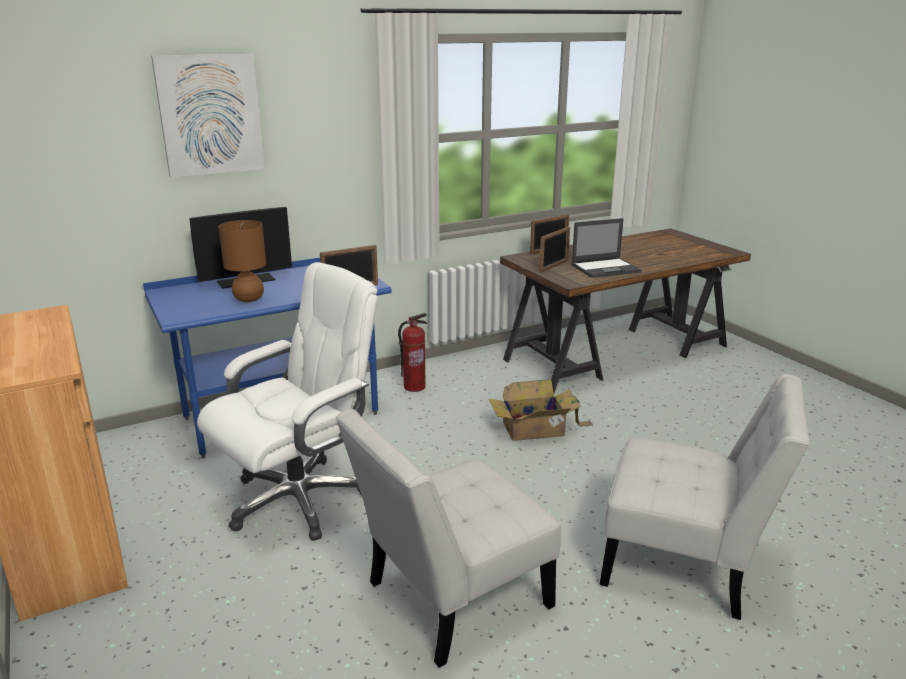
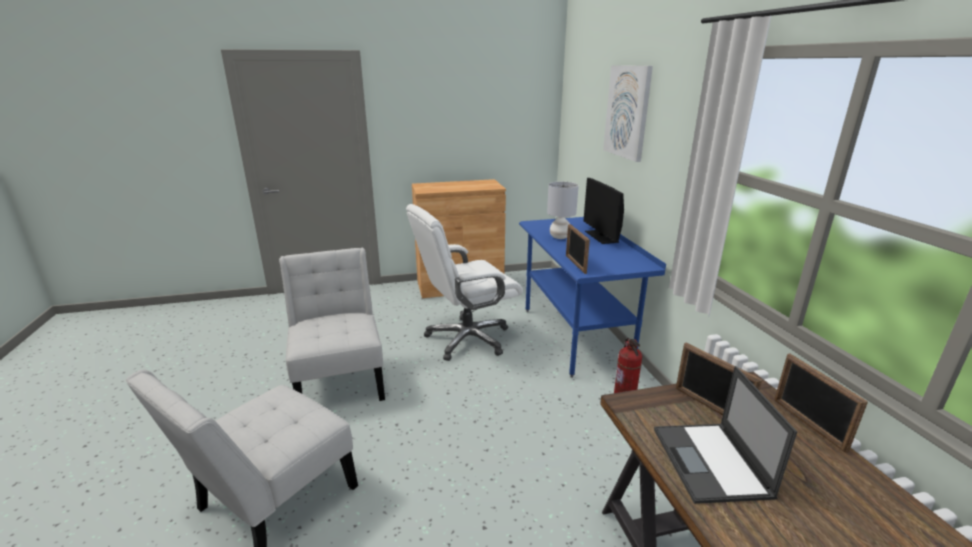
camera: 105 degrees right, 0 degrees up
white office chair [197,262,378,541] -> white office chair turned 90 degrees clockwise [406,204,523,361]
brown table lamp [219,220,266,302] -> grey table lamp [547,182,579,239]
cardboard box [489,379,593,441] -> none

